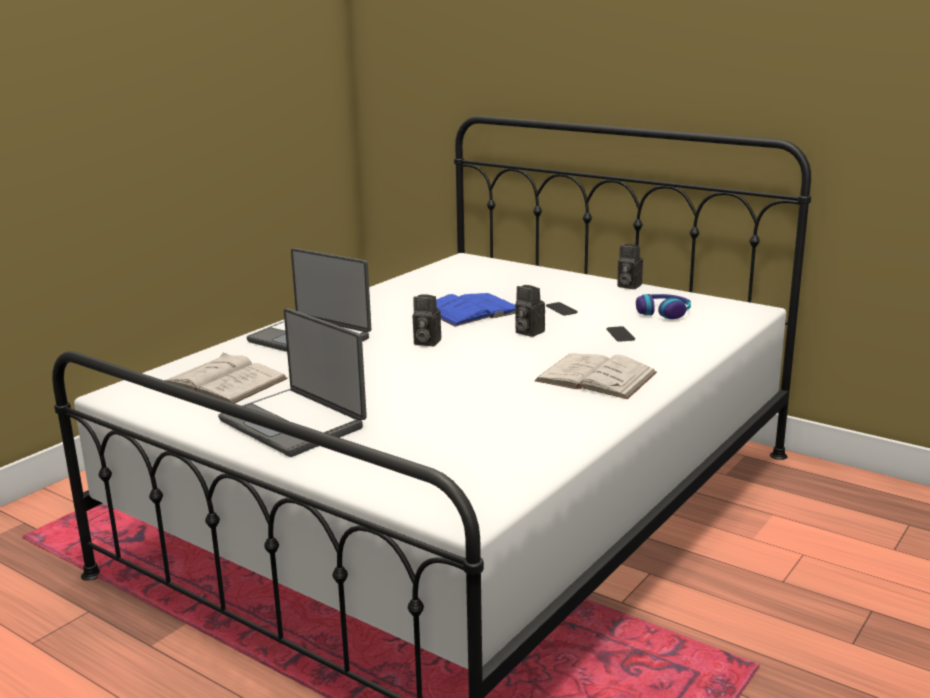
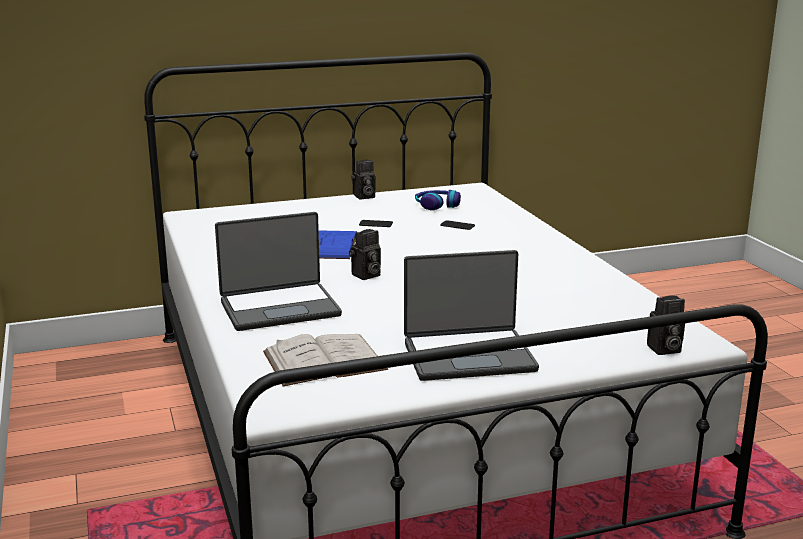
camera: 55 degrees left, 0 degrees up
camera [515,285,545,337] -> camera moved to [647,296,685,355]
white book [534,353,657,399] -> none

